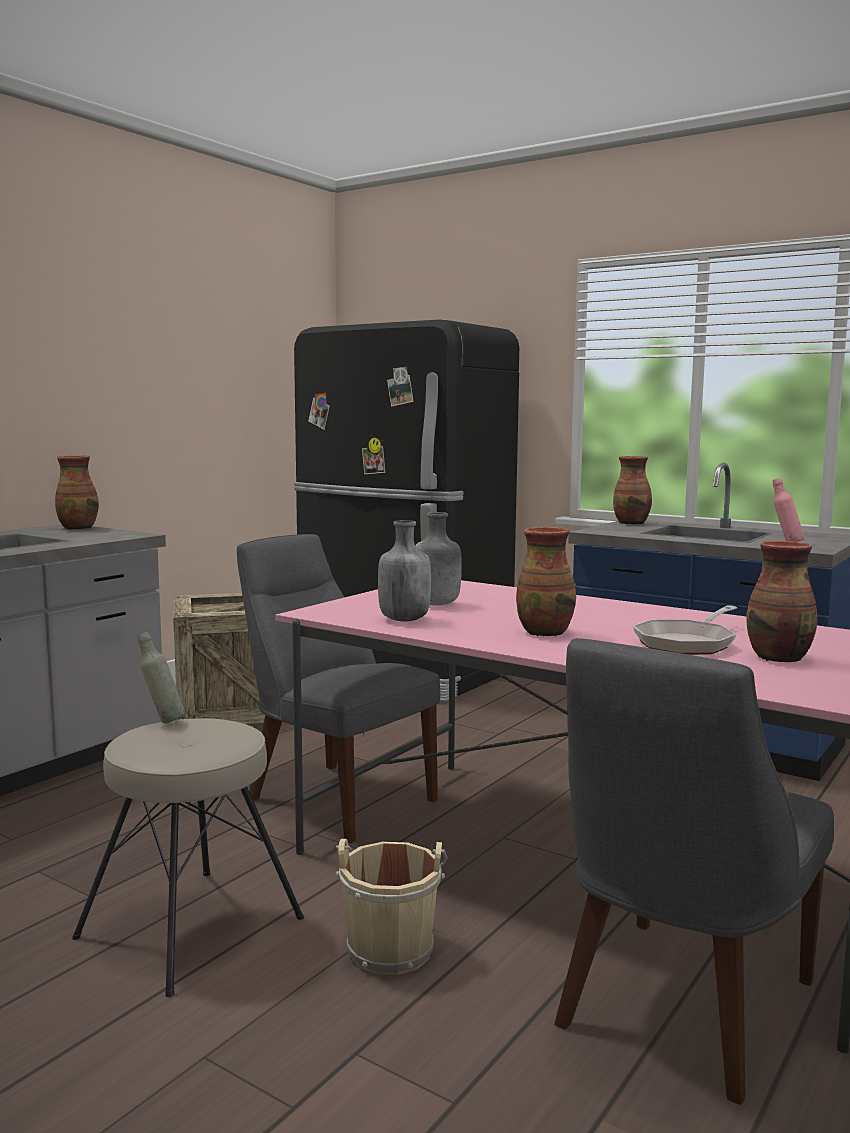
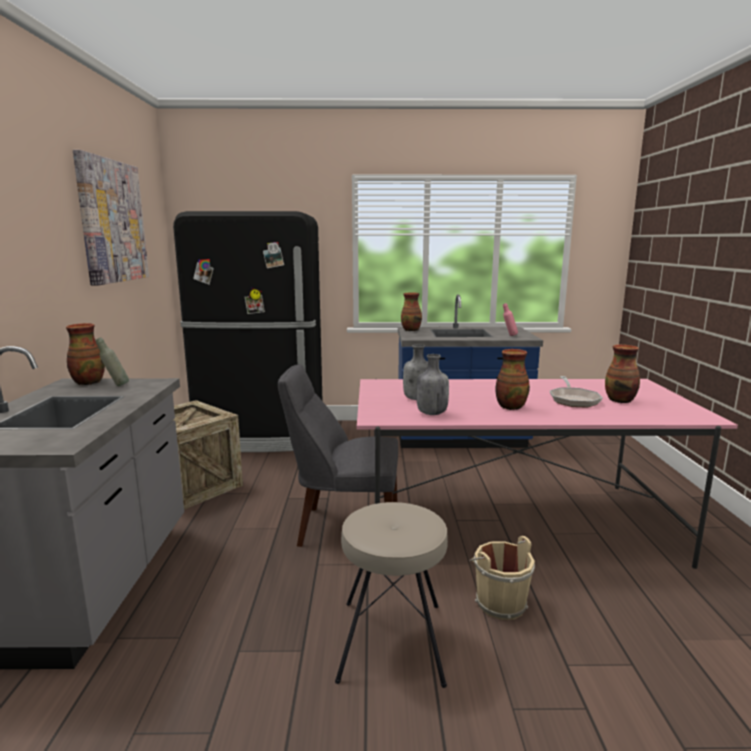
camera: 35 degrees left, 5 degrees up
grey bottle [137,632,185,724] -> grey bottle moved to [96,337,129,386]
grey chair [554,638,834,1105] -> none
none -> picture [73,150,149,286]

